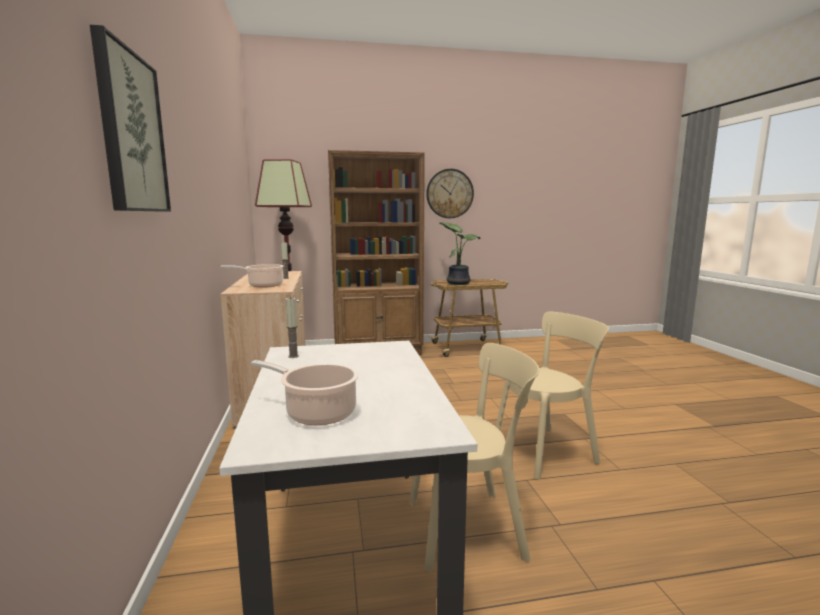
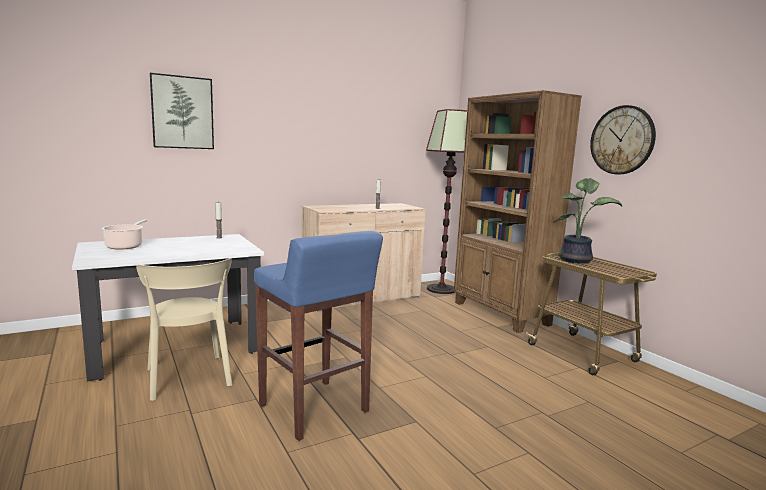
camera: 70 degrees right, 0 degrees up
cooking pot [221,264,284,288] -> none
beige chair [496,311,609,479] -> blue stool [254,231,383,441]

